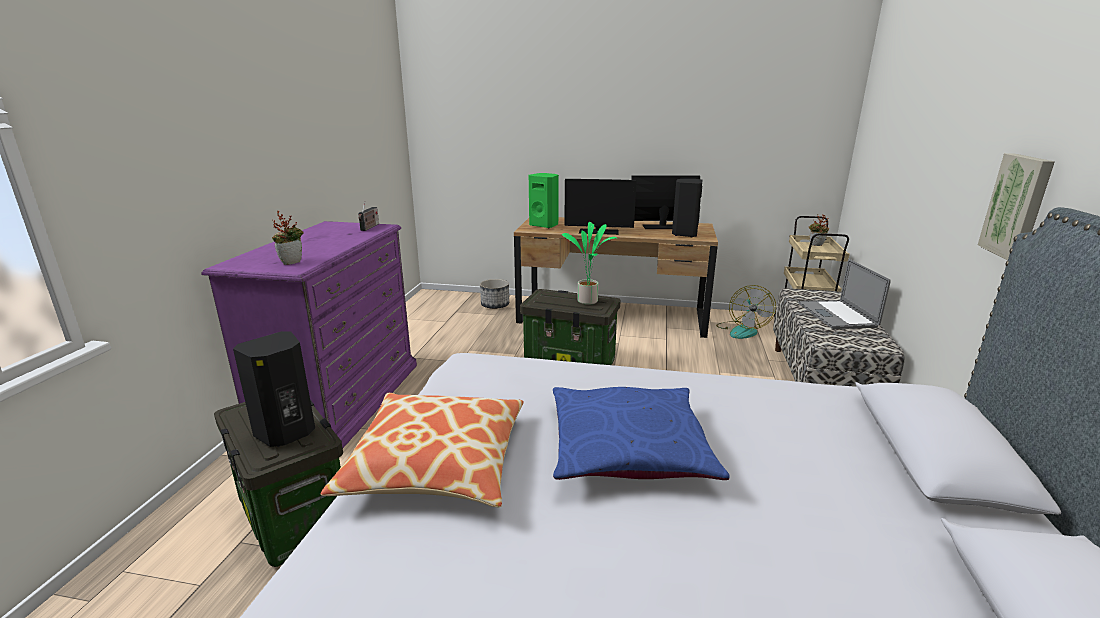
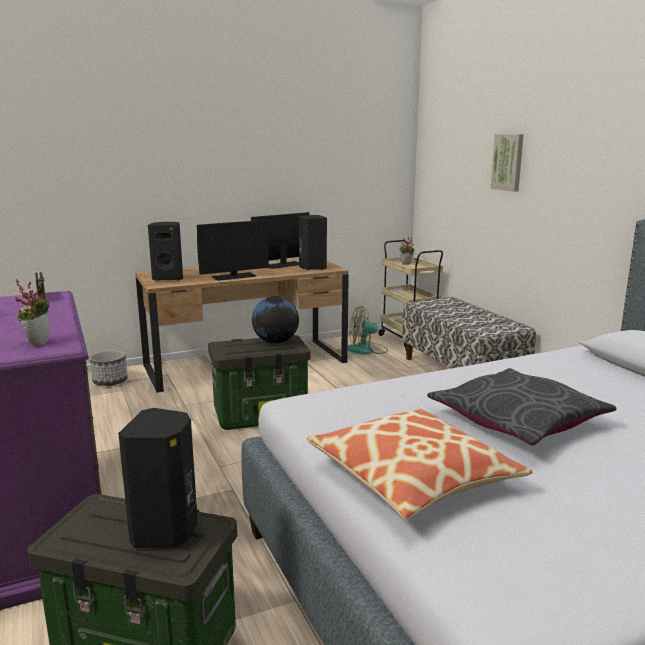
camera: 35 degrees left, 5 degrees down
green speaker [529,173,559,228] -> black speaker [148,222,183,281]
blue pillow [553,387,730,480] -> grey pillow [427,368,616,446]
potted plant [562,222,617,305] -> globe [252,296,299,344]
fan [716,285,776,339] -> fan turned 105 degrees clockwise [348,306,388,355]
laptop [798,259,891,329] -> none
picture [978,153,1055,261] -> picture moved to [491,134,524,192]

